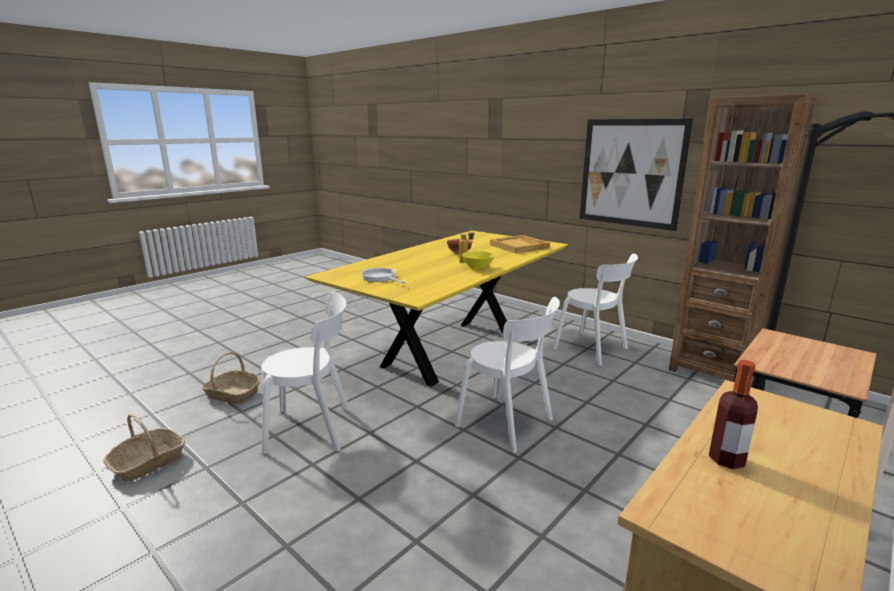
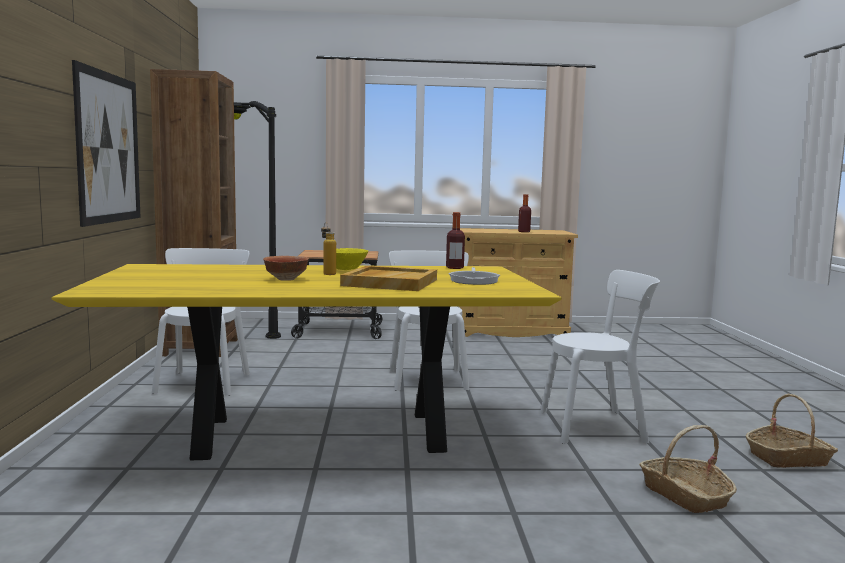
camera: 135 degrees left, 10 degrees down
white chair [261,292,349,454] -> white chair turned 135 degrees clockwise [540,270,660,444]
beige tray [490,235,550,254] -> beige tray moved to [340,266,437,291]
none -> bottle [446,212,465,269]

